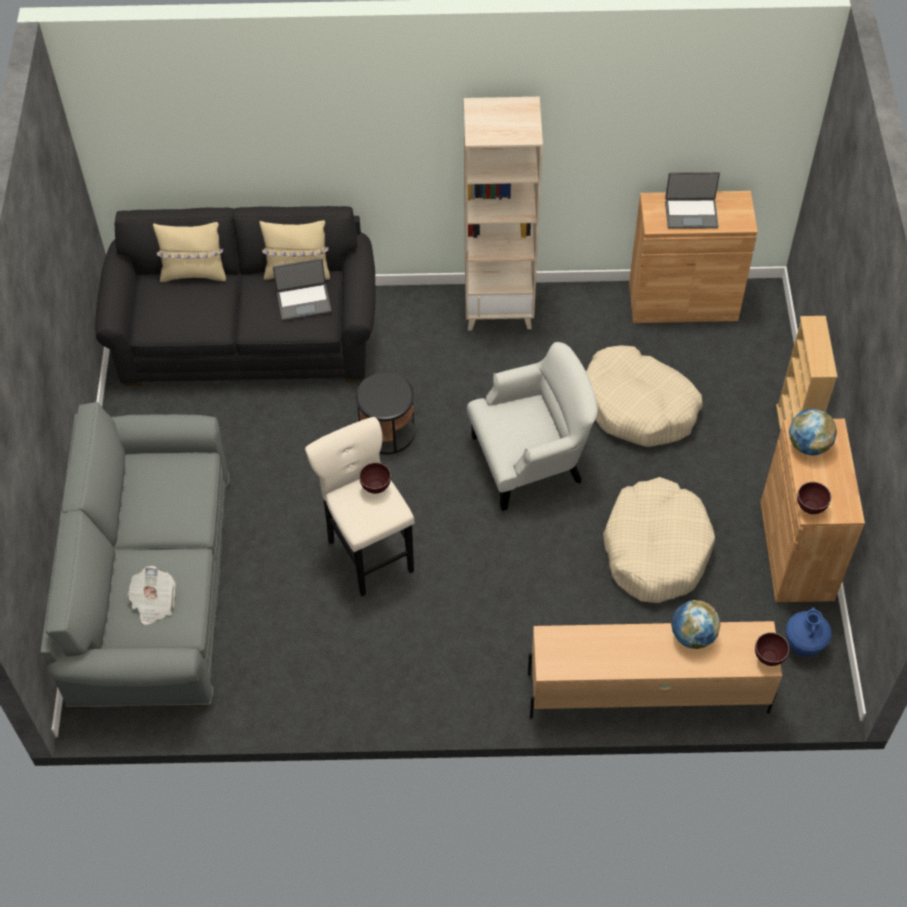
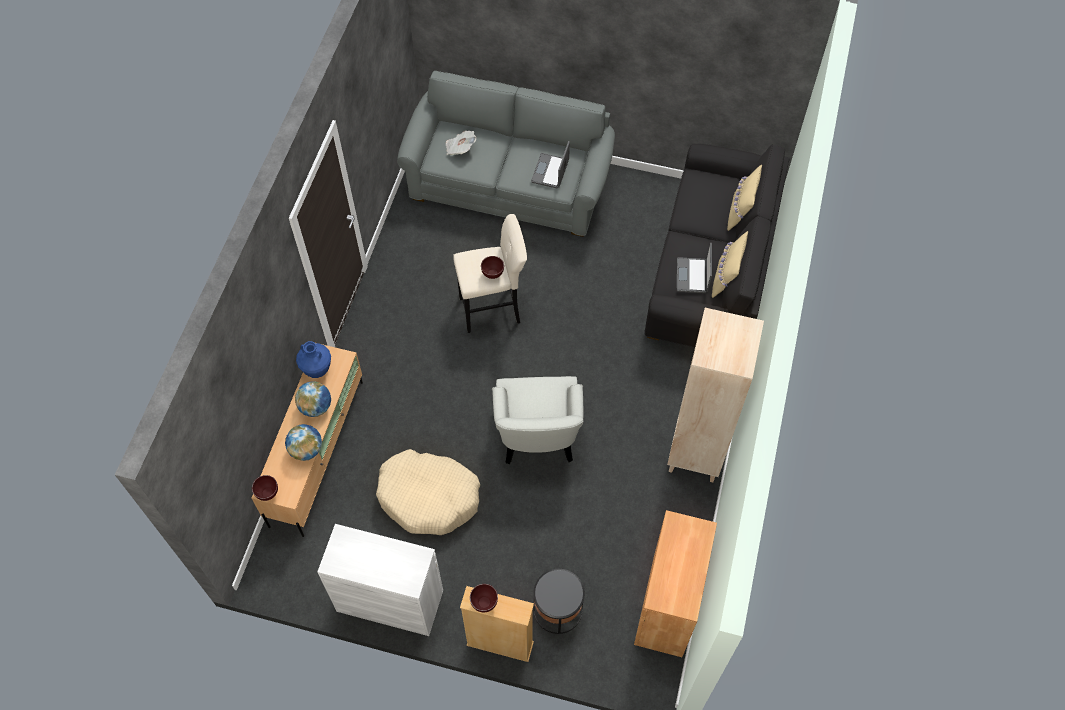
camera: 105 degrees right, 5 degrees up
black side table [356,373,415,455] -> black side table moved to [533,569,585,634]
beige dog bed [586,345,702,447] -> none
laptop [665,172,720,229] -> laptop moved to [531,141,570,189]
brown cabinet [760,419,865,602] -> white cabinet [317,524,443,636]
blue vase [786,607,832,657] -> blue vase moved to [296,341,331,378]
globe [789,408,837,456] -> globe moved to [295,381,331,417]
brown bowl [797,482,831,514] -> brown bowl moved to [470,584,498,612]

